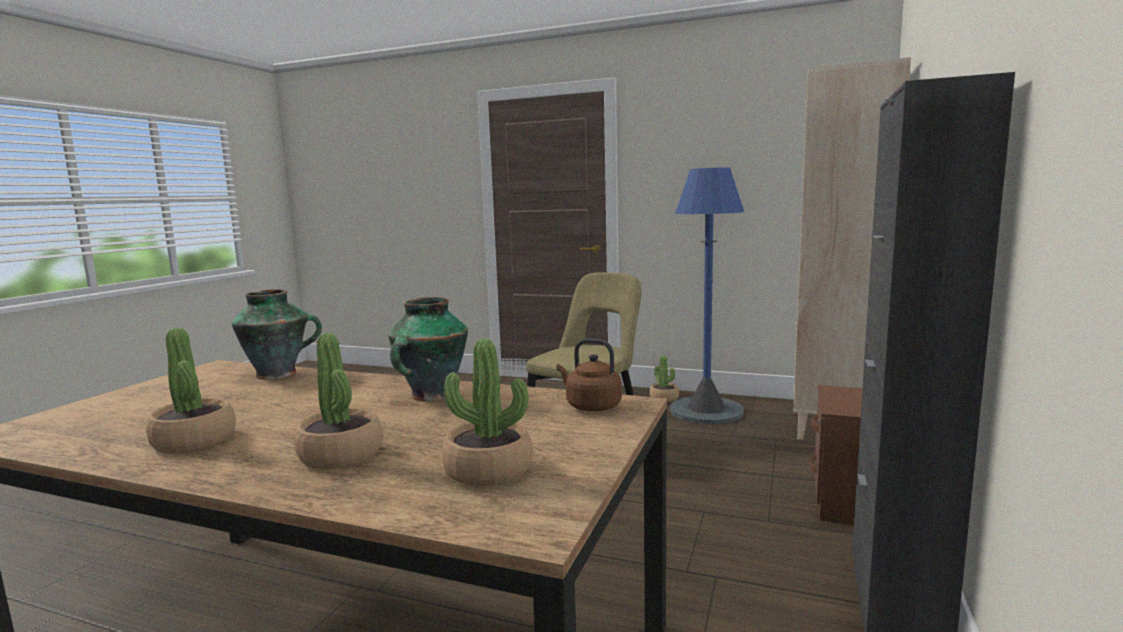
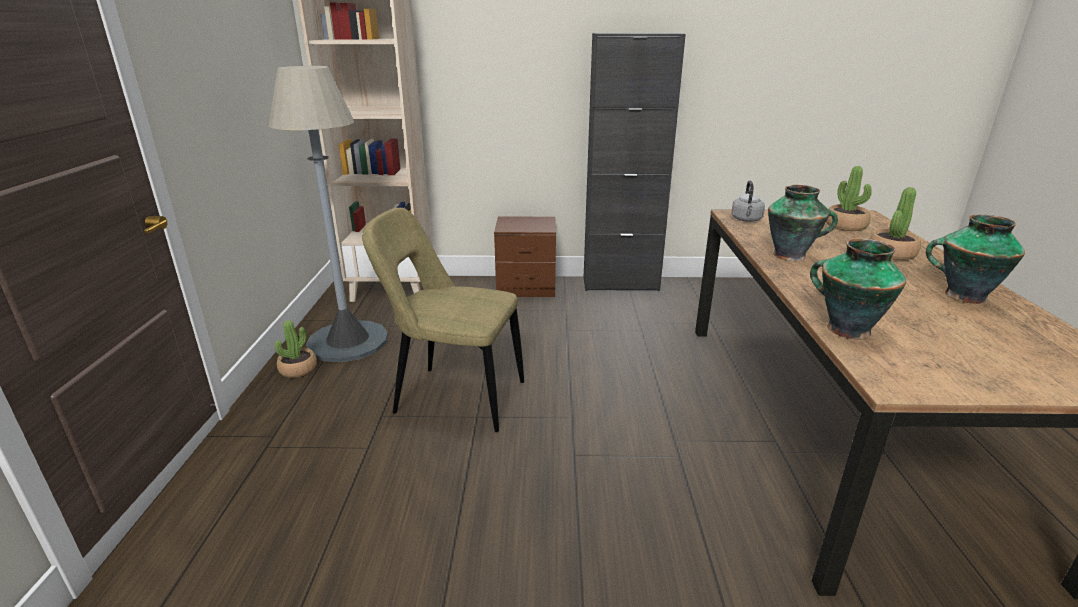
camera: 110 degrees left, 15 degrees up
potted plant [146,328,236,453] -> vase [926,214,1025,304]
brown kettle [556,339,622,411] -> grey kettle [731,180,765,222]
blue floor lamp [670,167,744,424] -> grey floor lamp [269,66,388,362]

